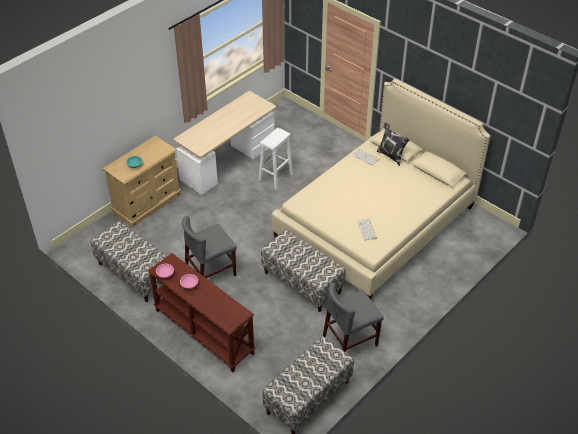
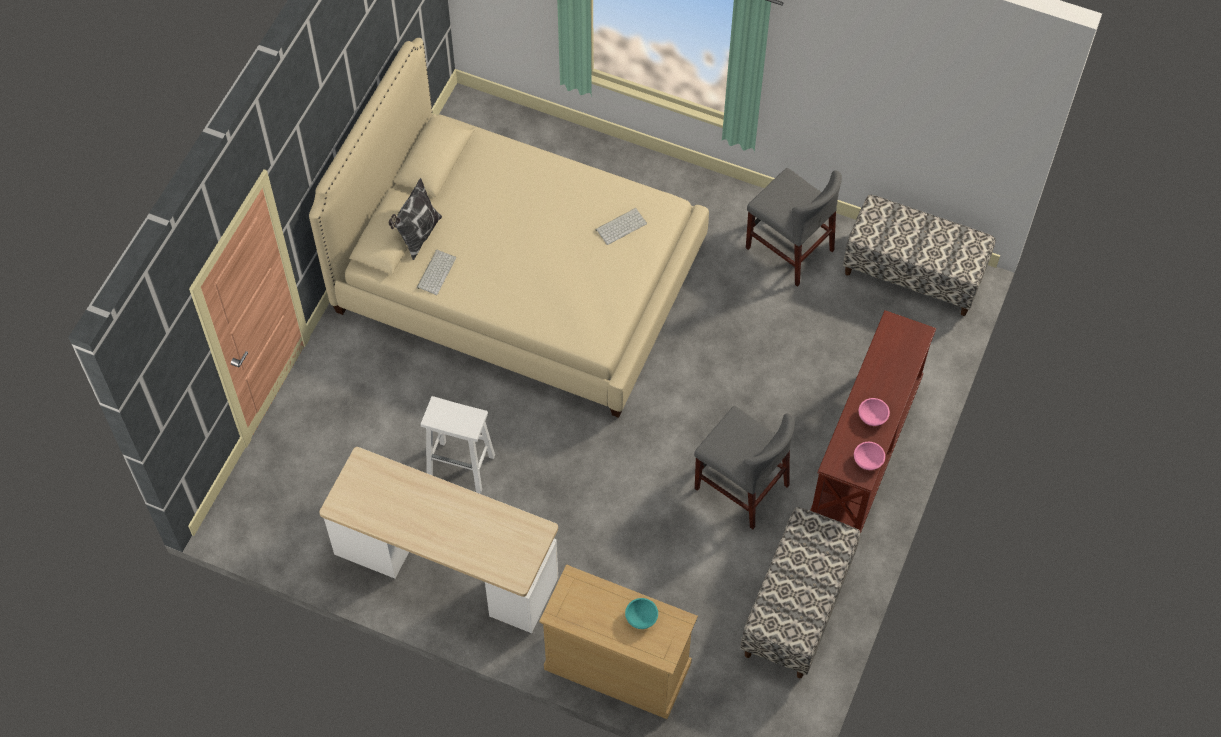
camera: 110 degrees left, 15 degrees up
bench [261,230,346,312] -> none

